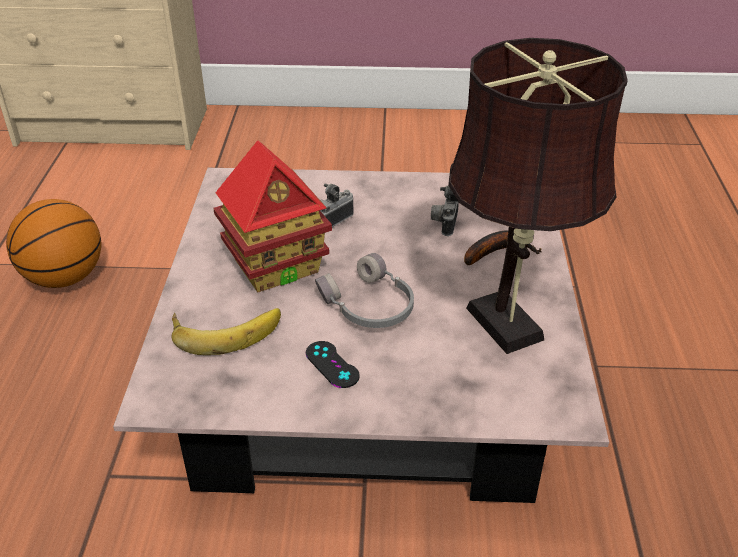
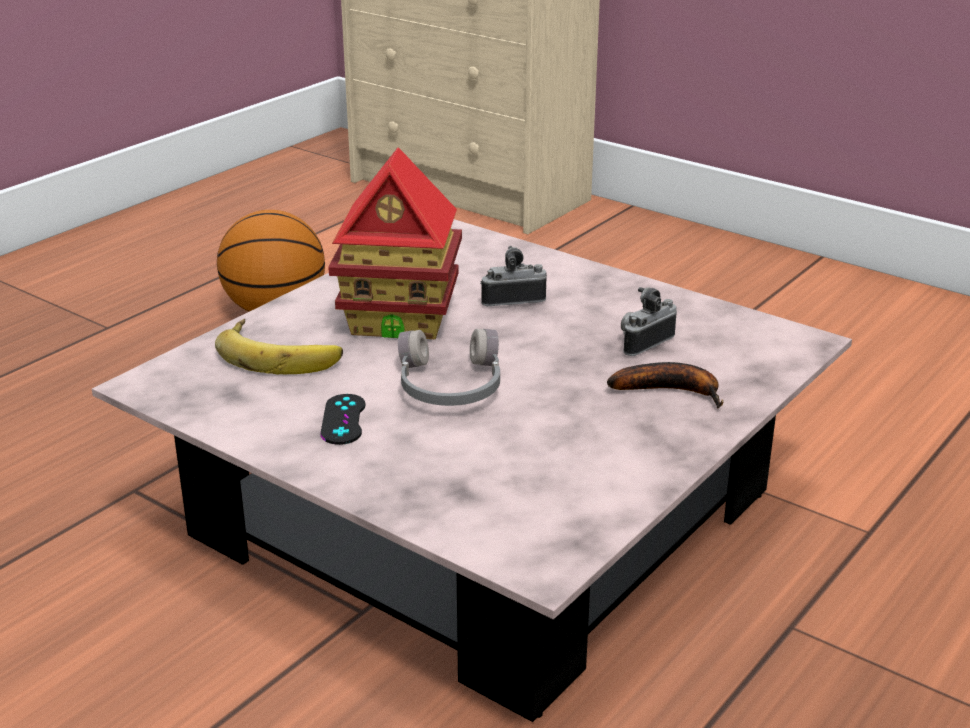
camera: 35 degrees right, 10 degrees down
brown table lamp [448,38,628,354] -> none

